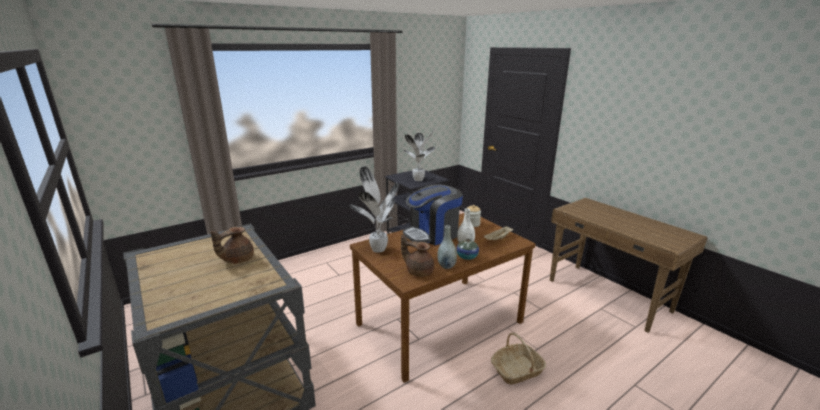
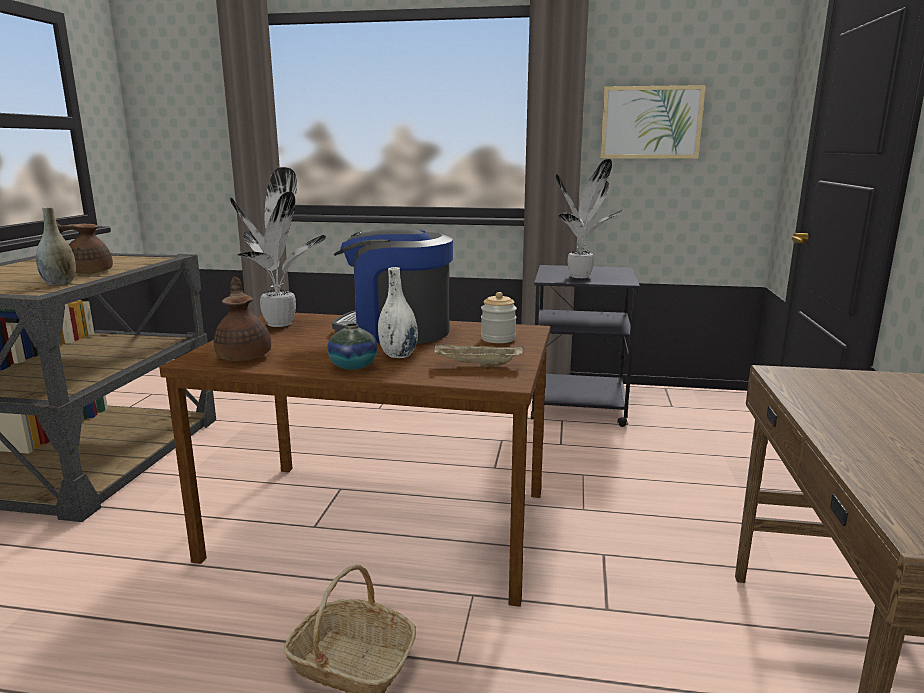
camera: 45 degrees right, 5 degrees down
grey vase [437,225,457,269] -> grey vase moved to [36,207,76,285]
none -> picture [600,85,706,159]

